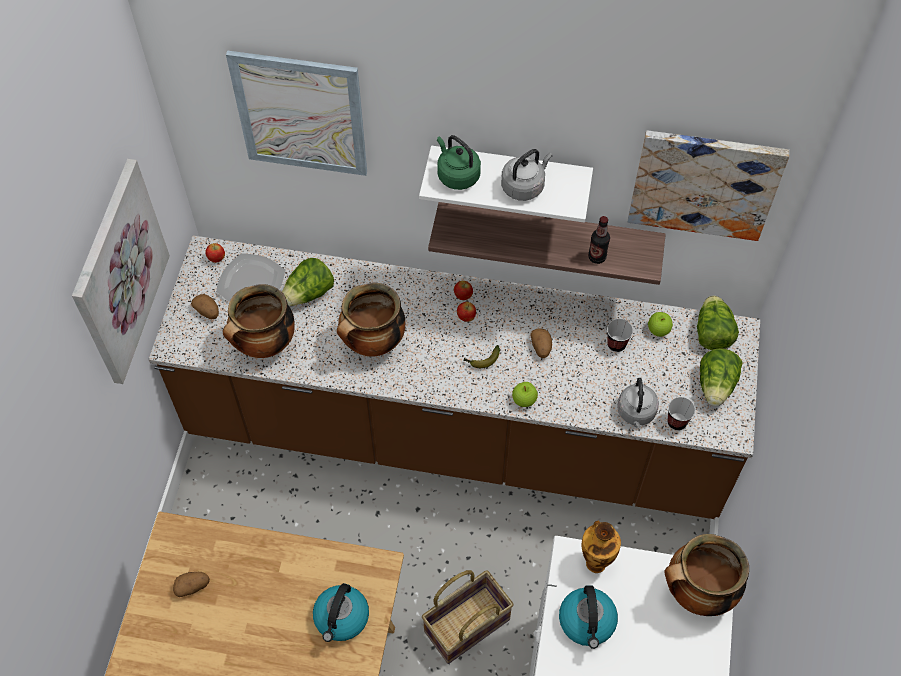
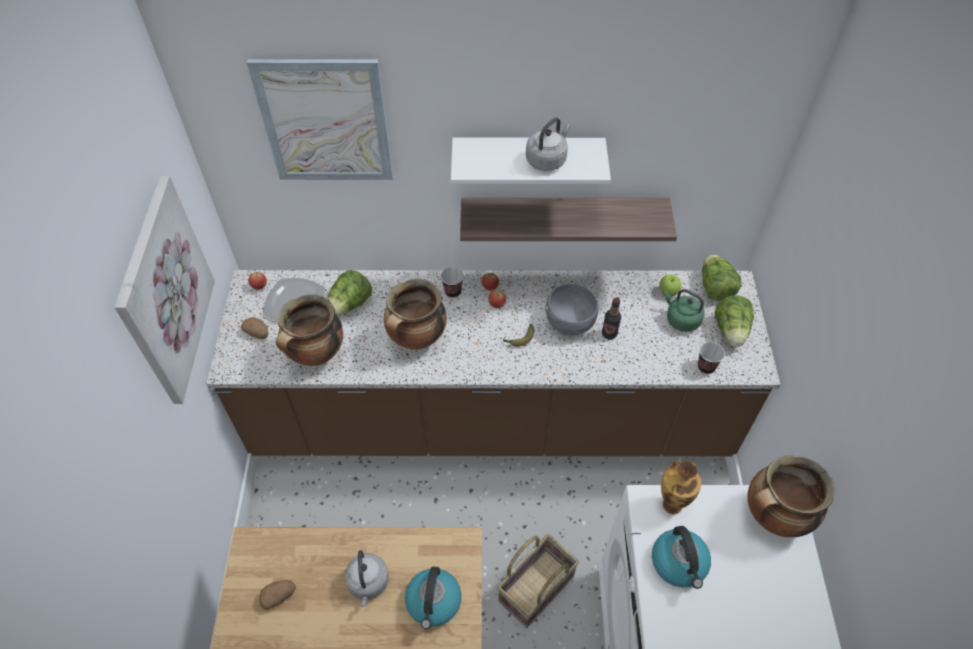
camera: 10 degrees left, 5 degrees down
green kettle [437,135,481,190] -> green kettle moved to [664,289,704,332]
apple [512,382,538,407] -> none
potato [531,328,552,358] -> grey bowl [545,283,599,336]
bottle [588,216,610,264] -> bottle moved to [602,298,621,340]
cup [607,319,633,352] -> cup moved to [441,267,464,298]
grey kettle [617,378,659,428] -> grey kettle moved to [345,550,389,607]
picture [628,130,789,241] -> none

